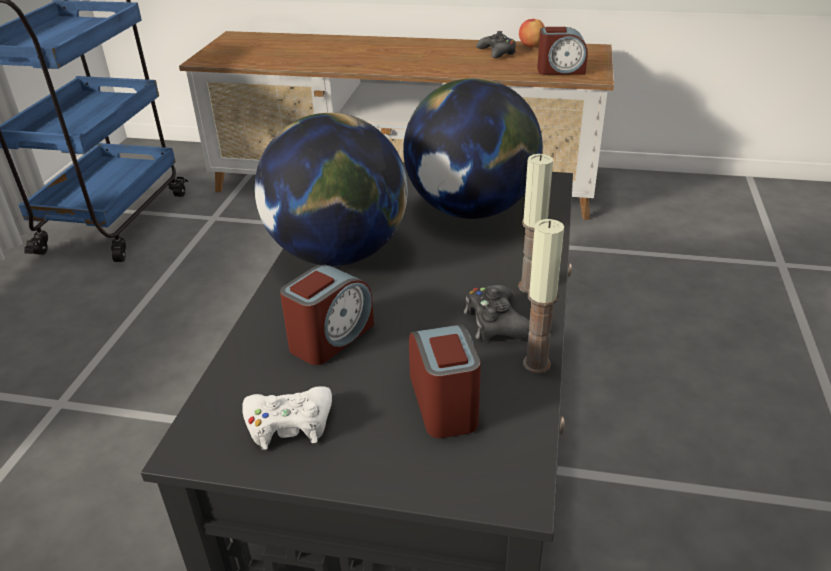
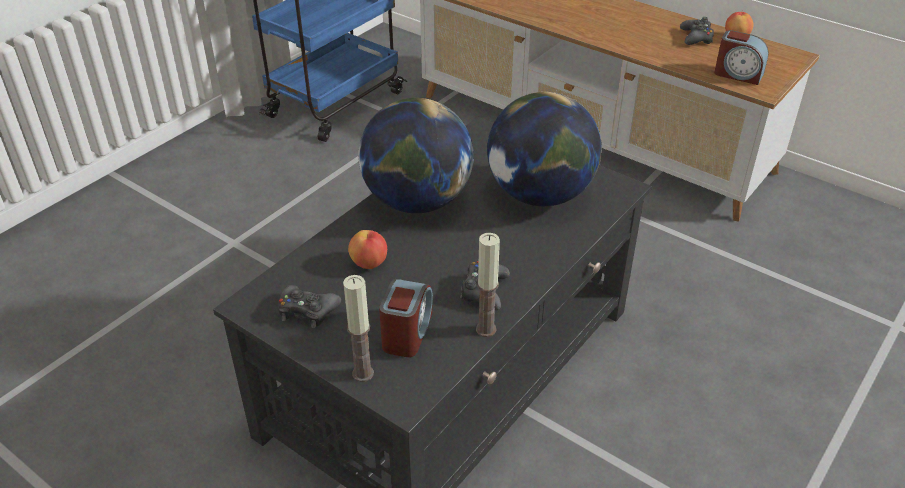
camera: 25 degrees right, 5 degrees up
white game controller [242,386,332,450] -> black game controller [278,285,341,328]
alarm clock [280,265,374,365] -> apple [348,230,387,269]
candle [518,154,553,293] -> candle moved to [343,275,374,382]

